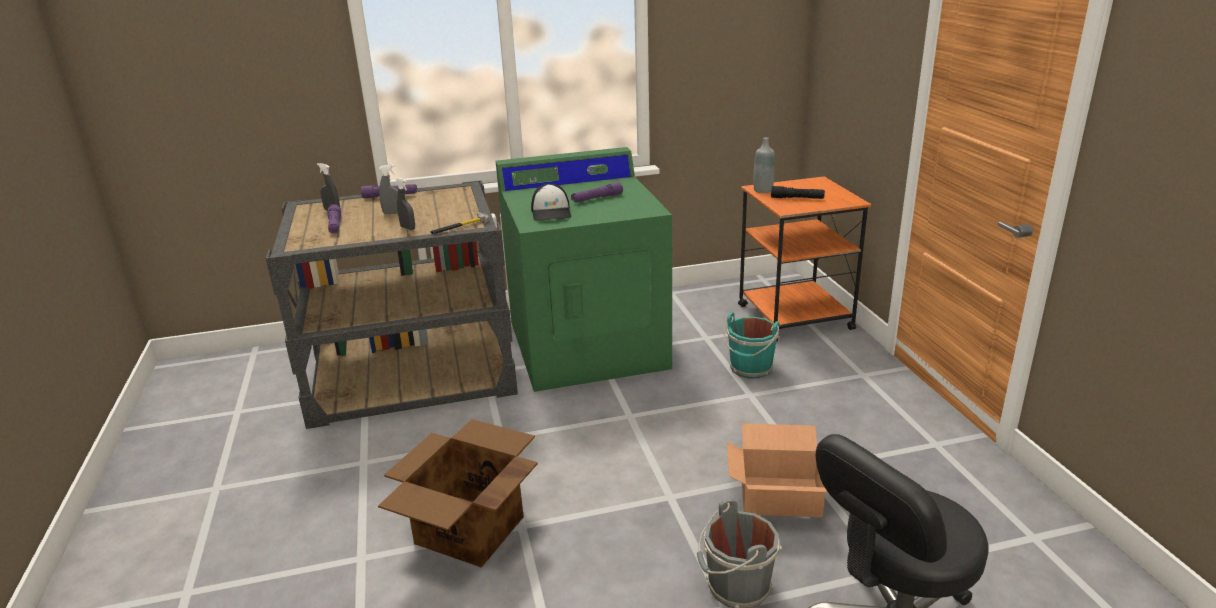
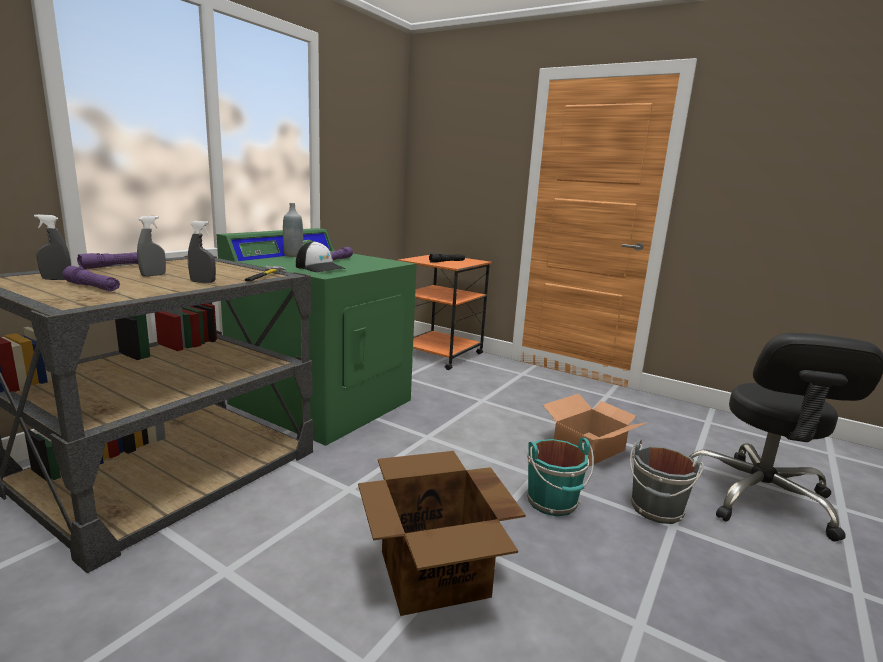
camera: 45 degrees left, 10 degrees down
turquoise bucket [723,312,780,379] -> turquoise bucket moved to [527,438,594,516]
grey bottle [753,137,775,193] -> grey bottle moved to [283,203,303,257]

